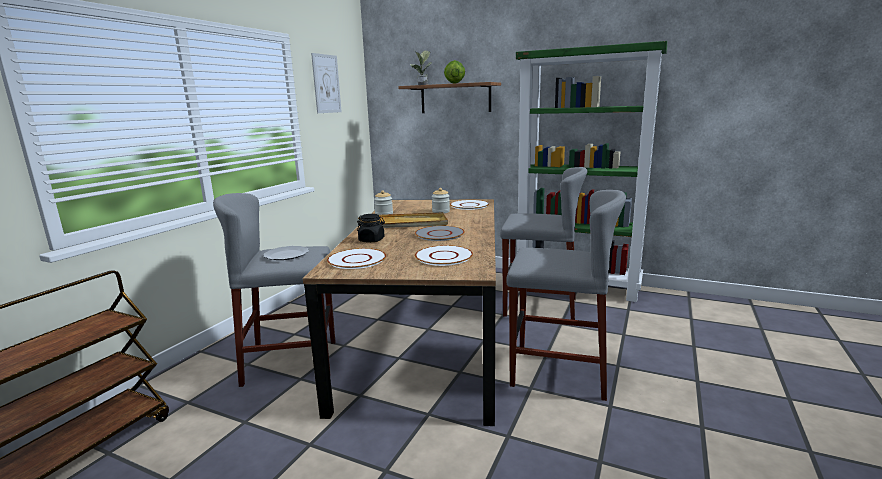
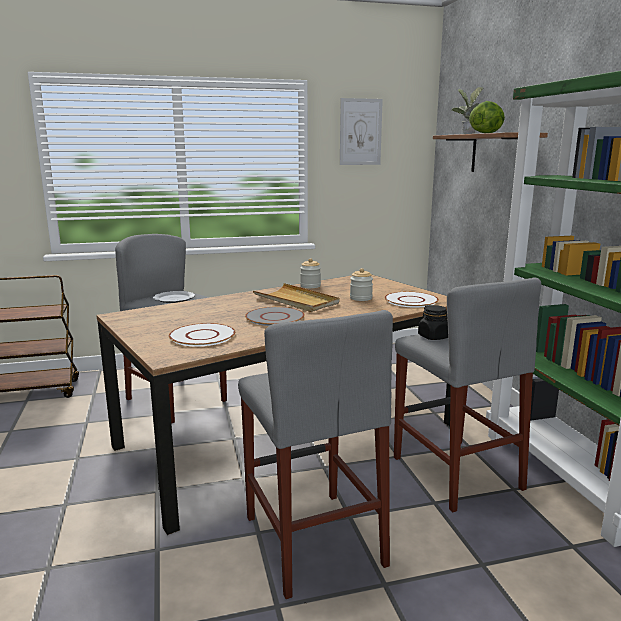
camera: 50 degrees right, 0 degrees up
white plate [327,248,386,269] -> none
black jar [357,214,385,242] -> black jar moved to [418,305,448,340]

